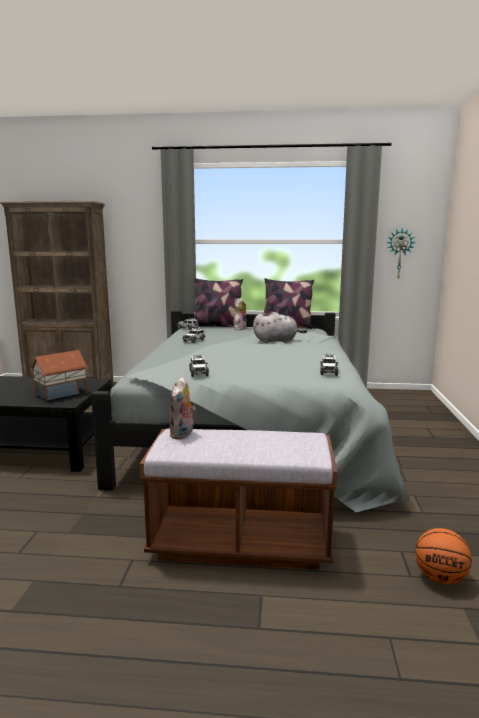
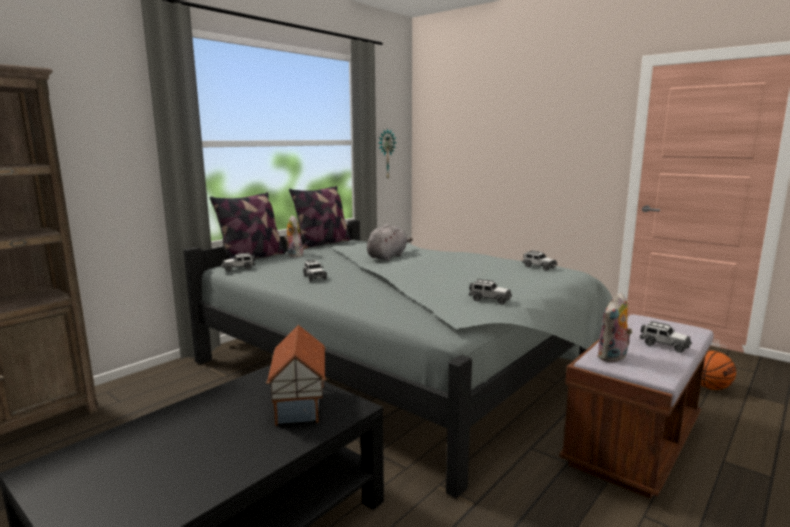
camera: 55 degrees left, 0 degrees up
plush toy [169,377,196,440] -> plush toy turned 90 degrees clockwise [597,293,633,362]
none -> toy car [640,321,692,353]

